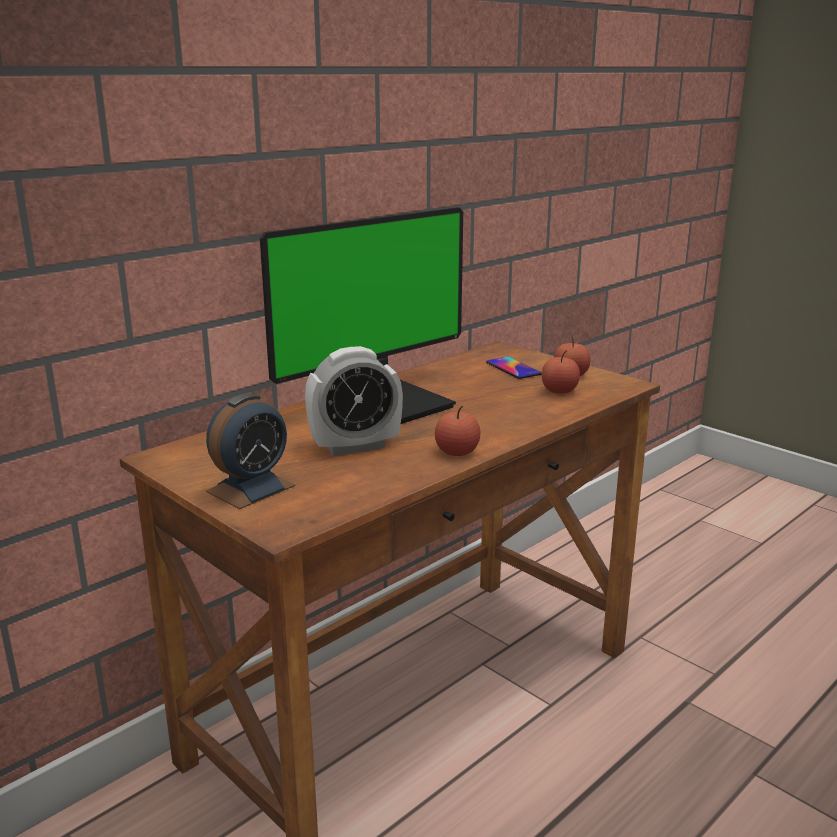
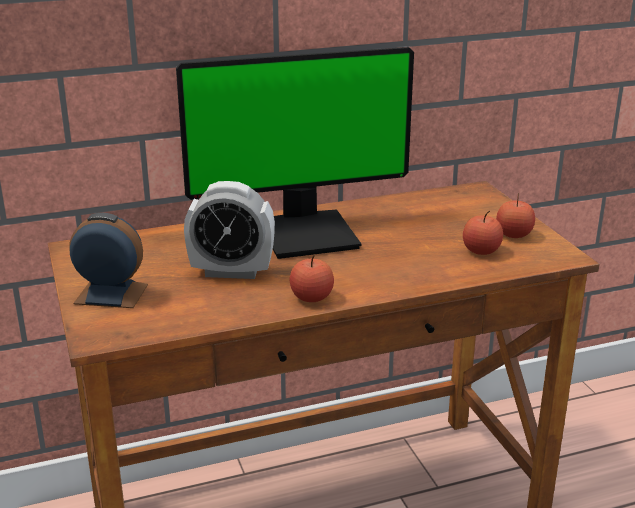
camera: 25 degrees right, 5 degrees up
alarm clock [206,393,295,509] -> alarm clock turned 150 degrees counterclockwise [70,213,148,308]
phone [486,357,542,379] -> none

